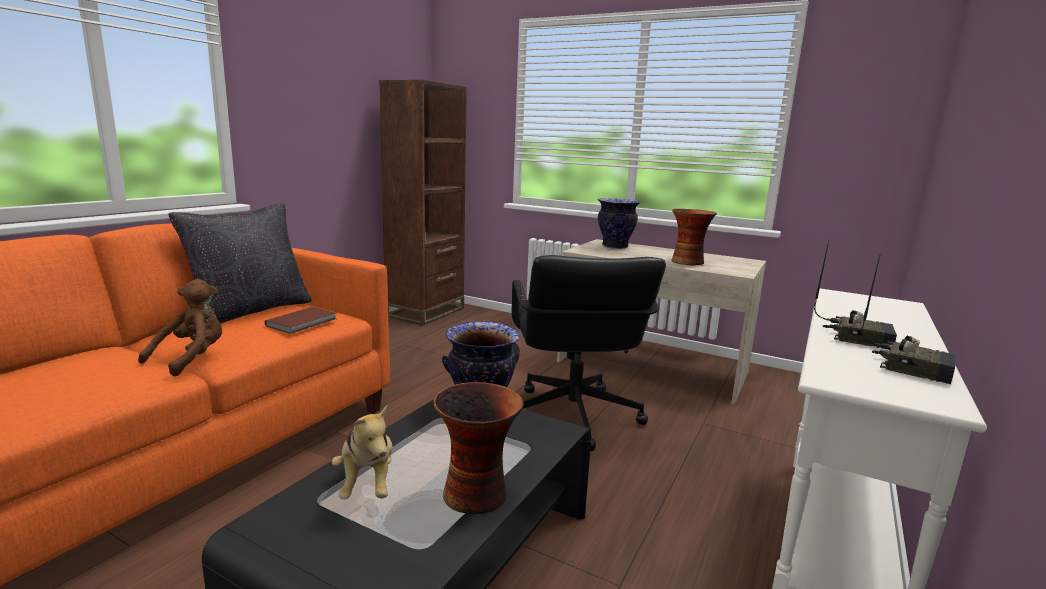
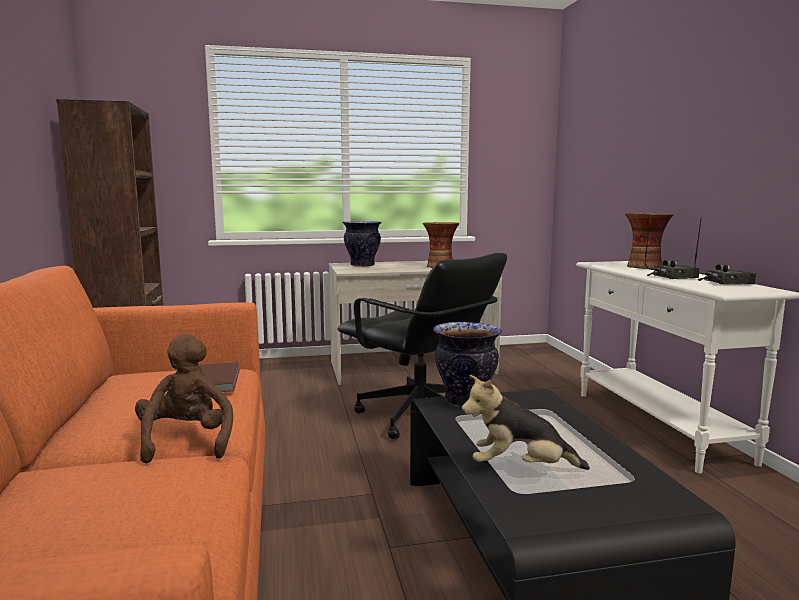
camera: 40 degrees left, 5 degrees down
black pillow [168,204,312,323] -> none
plush toy [332,405,392,500] -> plush toy turned 150 degrees clockwise [462,374,590,470]
vase [433,382,524,514] -> vase moved to [625,213,674,269]

